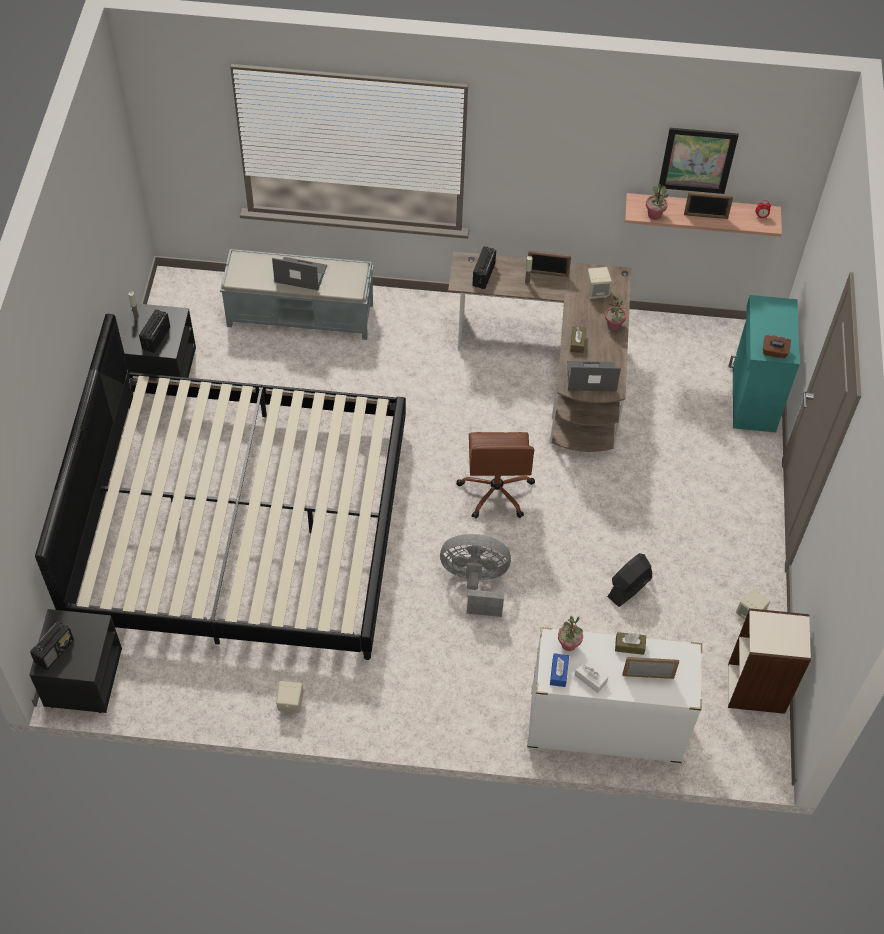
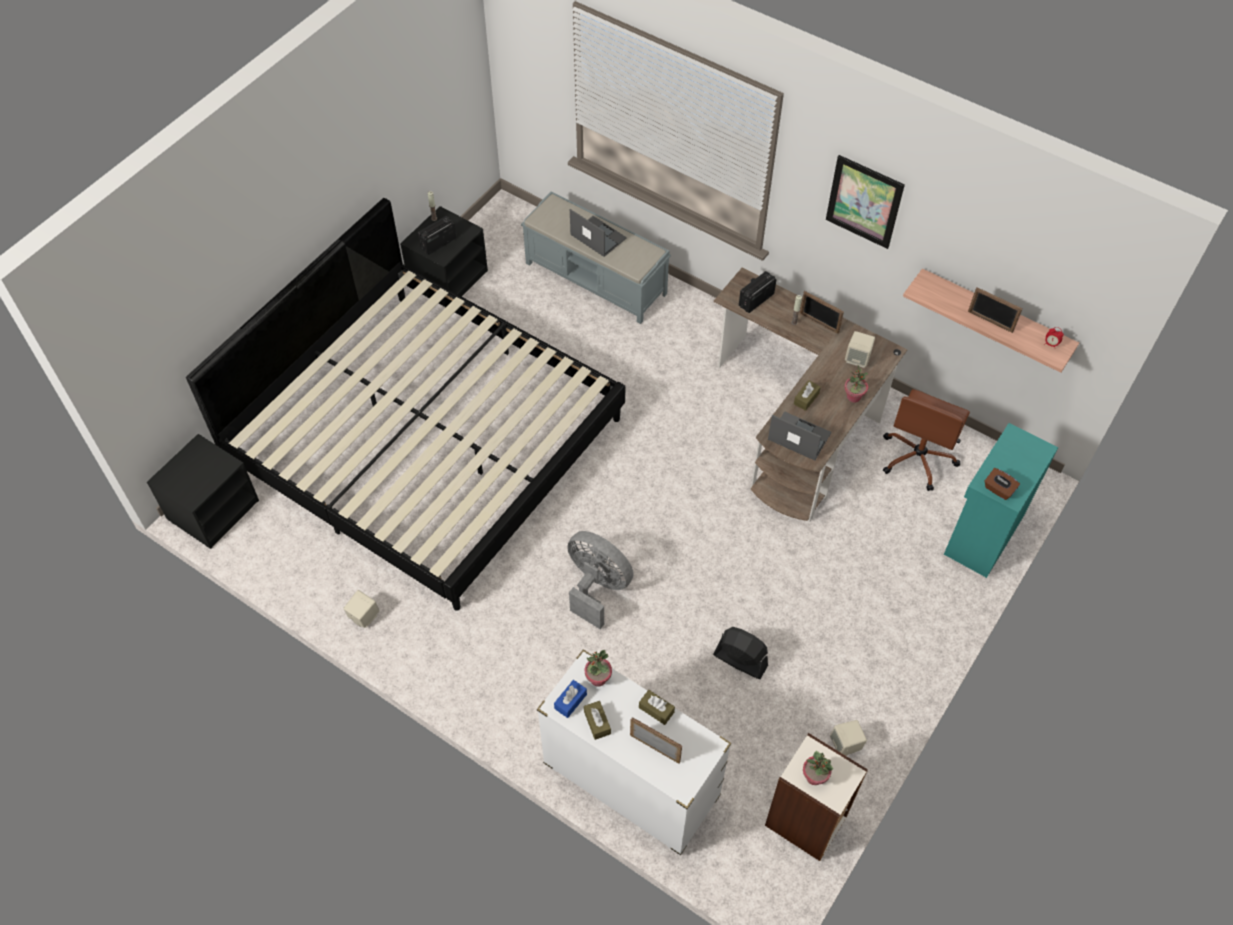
camera: 30 degrees right, 0 degrees up
radio [30,621,74,670] -> none
brown office chair [456,432,535,519] -> brown office chair moved to [883,389,970,491]
white tissue box [575,660,608,693] -> brown tissue box [584,701,611,740]
black fan [607,553,652,607] -> black fan turned 45 degrees clockwise [713,627,768,679]
potted plant [646,184,669,220] -> potted plant moved to [803,751,833,785]
picture [659,128,739,194] -> picture moved to [826,155,905,249]

